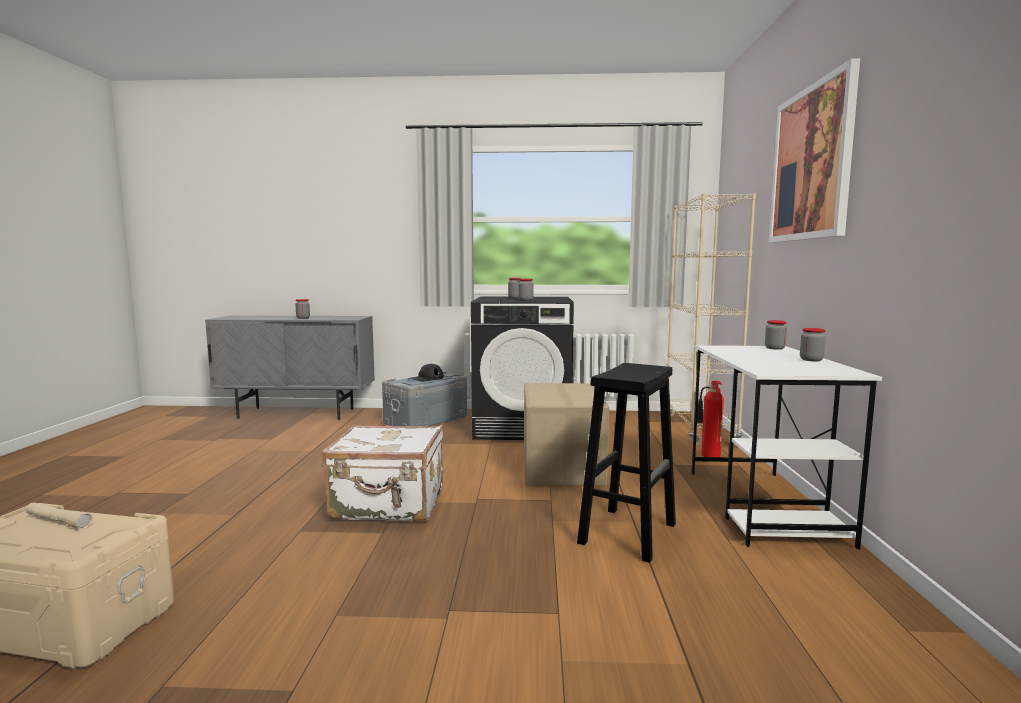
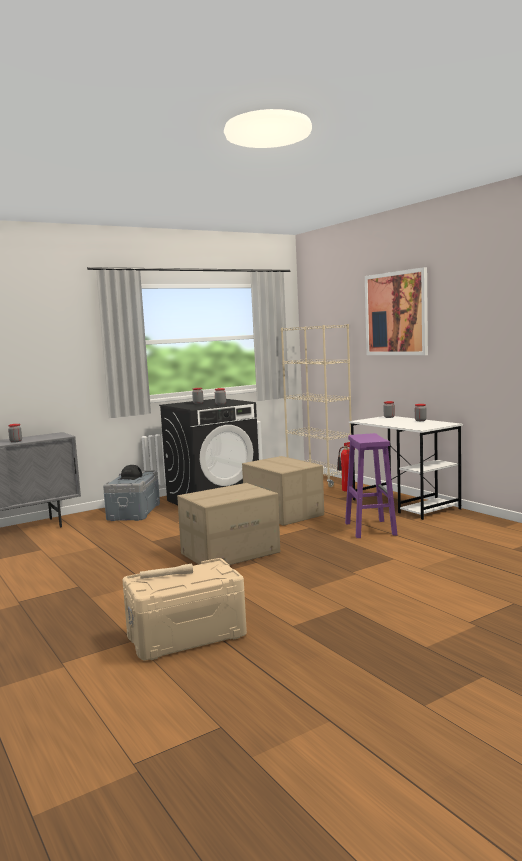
camera: 35 degrees left, 0 degrees up
white suitcase [322,425,443,522] -> cardboard box [177,483,280,565]
black stool [577,363,676,563] -> purple stool [345,433,398,538]

